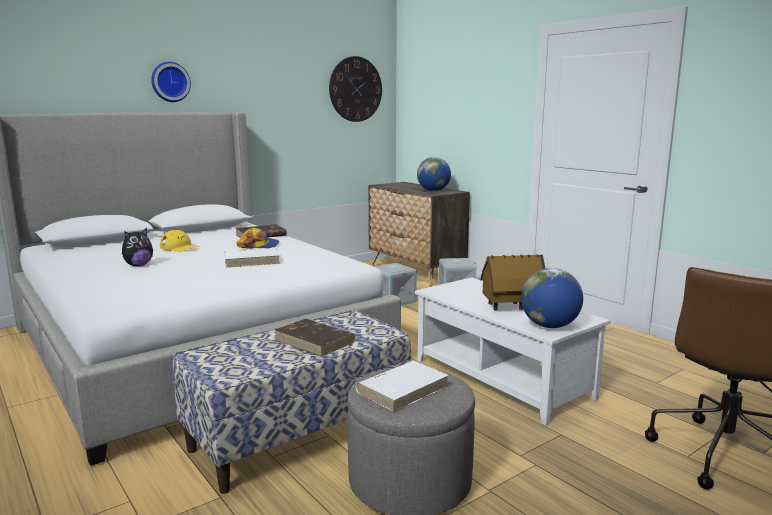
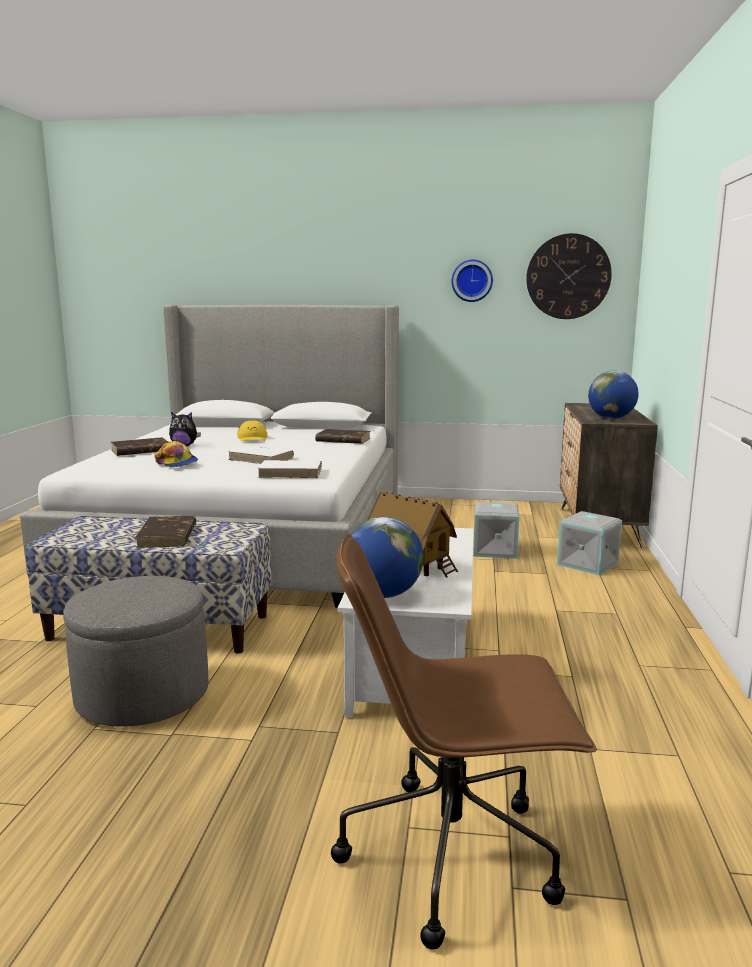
camera: 45 degrees right, 0 degrees up
wall clock [151,62,191,102] -> wall clock moved to [452,260,493,302]
cap [236,228,279,249] -> cap moved to [154,441,198,467]
white book [356,361,449,412] -> white book moved to [257,460,322,478]
none -> brown book [111,437,168,456]

